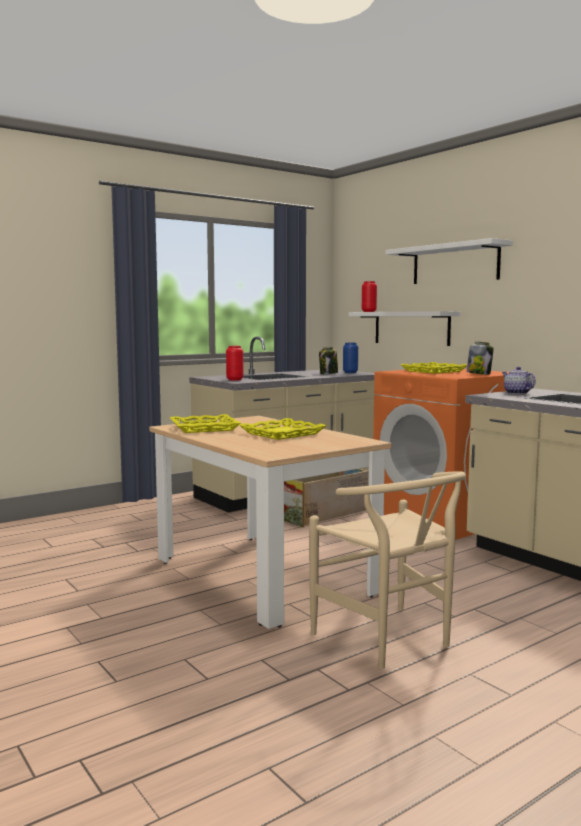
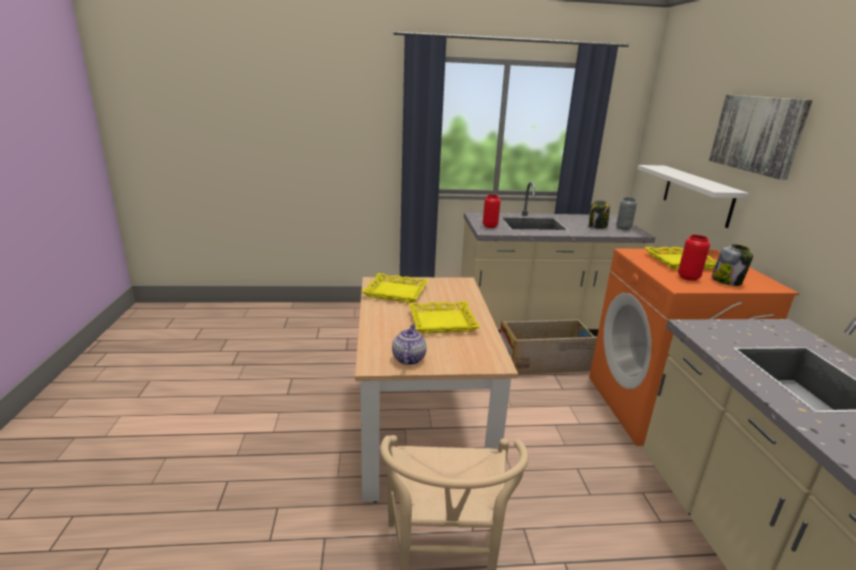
camera: 30 degrees right, 15 degrees up
blue vase [343,343,358,373] -> grey vase [616,197,637,230]
red vase [362,281,377,312] -> red vase moved to [678,235,710,281]
white shelf [386,238,513,284] -> picture [709,95,812,180]
teapot [502,367,536,394] -> teapot moved to [392,325,427,365]

